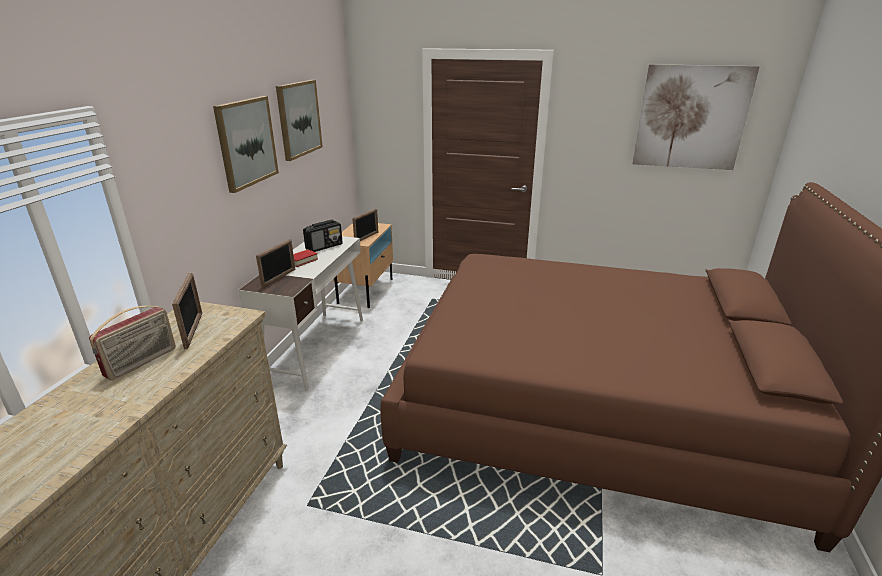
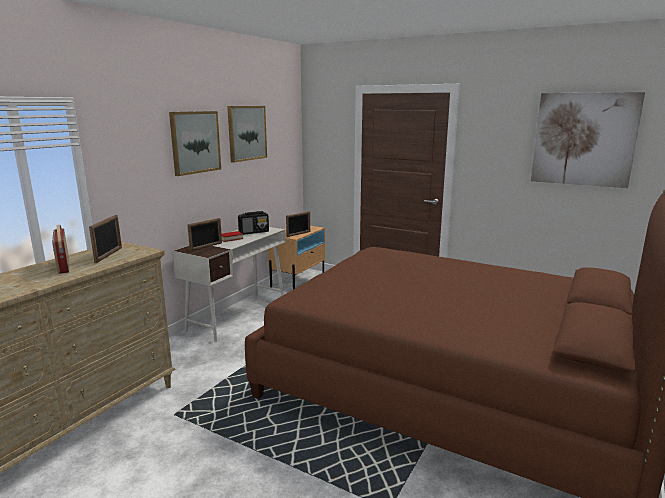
camera: 15 degrees right, 10 degrees down
radio [89,306,176,380] -> radio turned 105 degrees clockwise [52,225,69,274]

